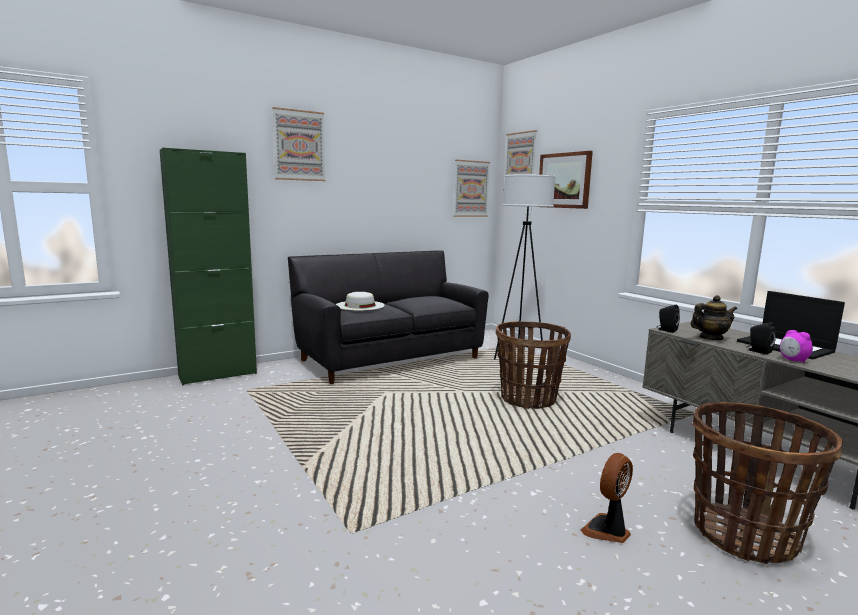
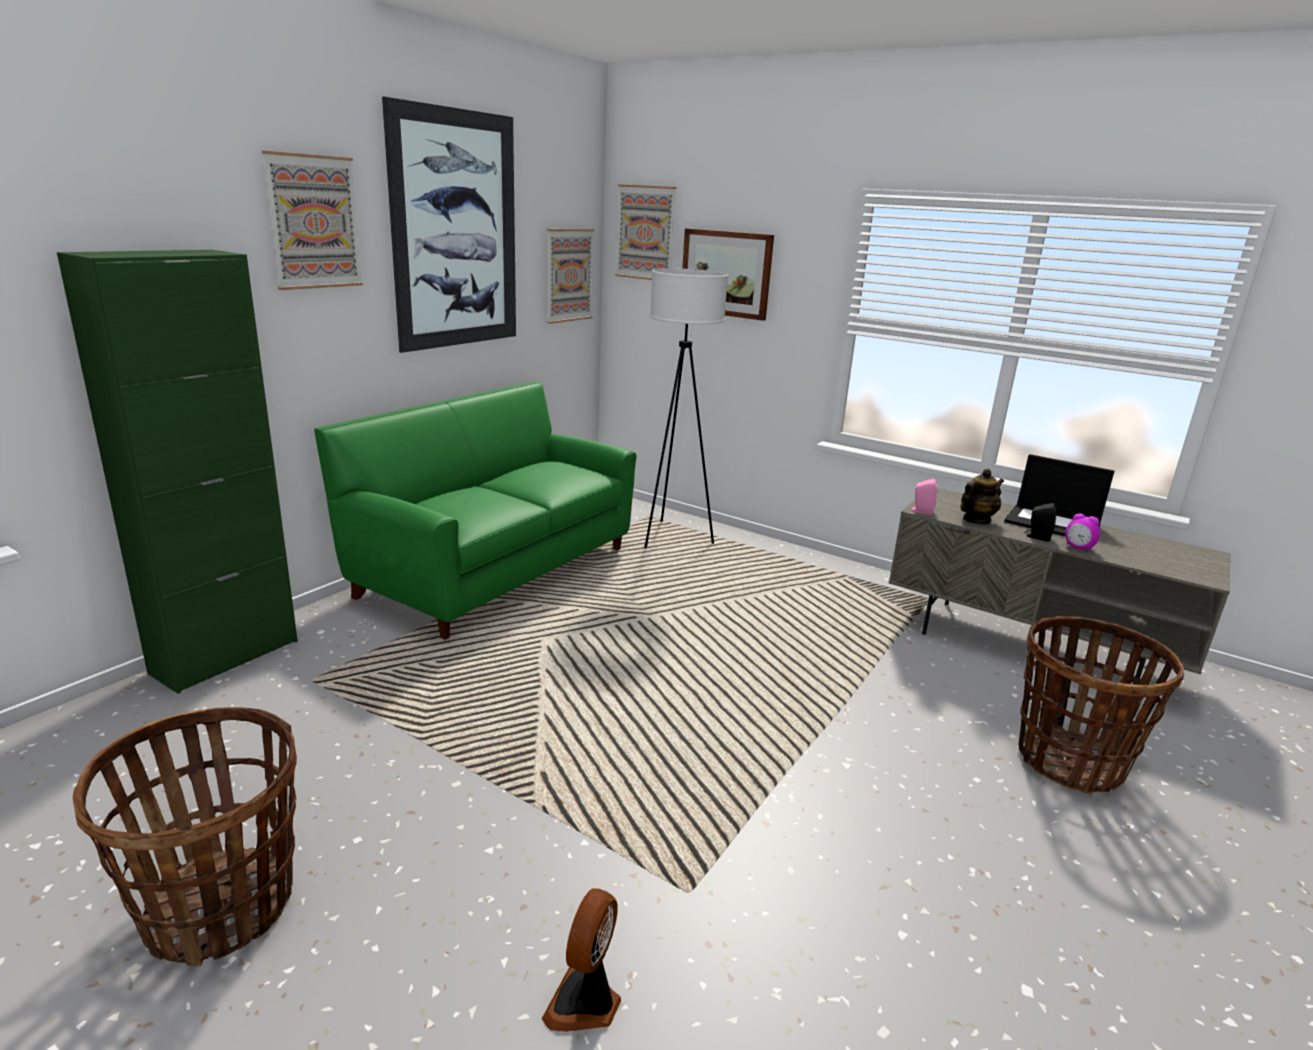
camera: 25 degrees left, 10 degrees up
black sofa [288,250,489,384] -> green sofa [314,381,636,640]
white hat [336,292,385,311] -> none
basket [496,321,571,409] -> basket moved to [73,707,297,967]
fan [581,453,633,543] -> fan moved to [542,888,621,1032]
black speaker [657,305,680,333] -> pink speaker [910,479,937,515]
none -> picture [382,97,516,353]

